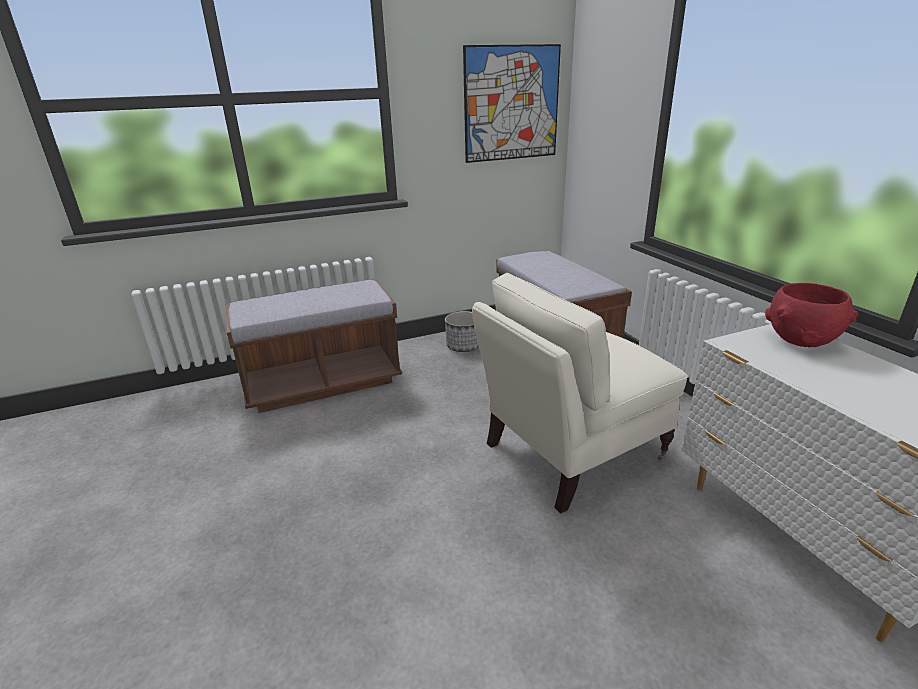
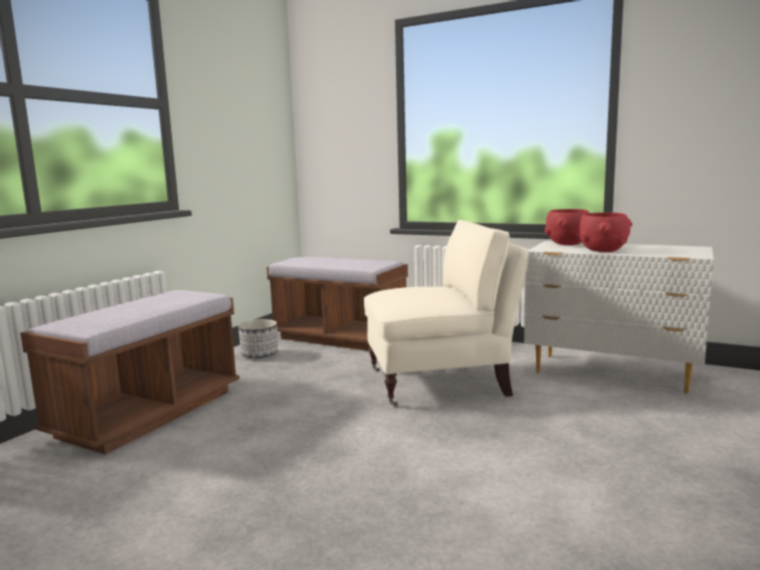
camera: 40 degrees left, 15 degrees down
picture [463,44,561,163] -> none
beige armchair [472,273,688,514] -> beige armchair turned 120 degrees counterclockwise [364,220,529,406]
none -> red bowl [579,212,632,252]

